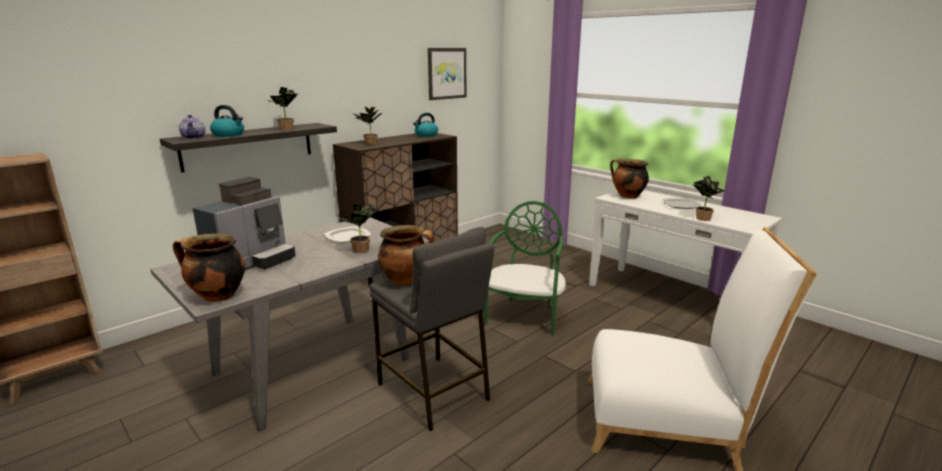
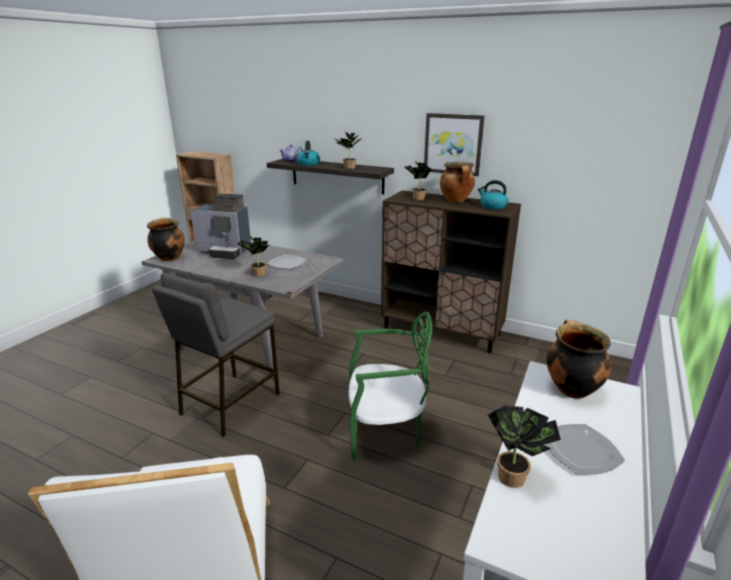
camera: 70 degrees right, 5 degrees up
cooking pot [378,225,434,286] -> cooking pot moved to [440,162,475,203]
picture [428,48,466,100] -> picture moved to [424,113,485,176]

